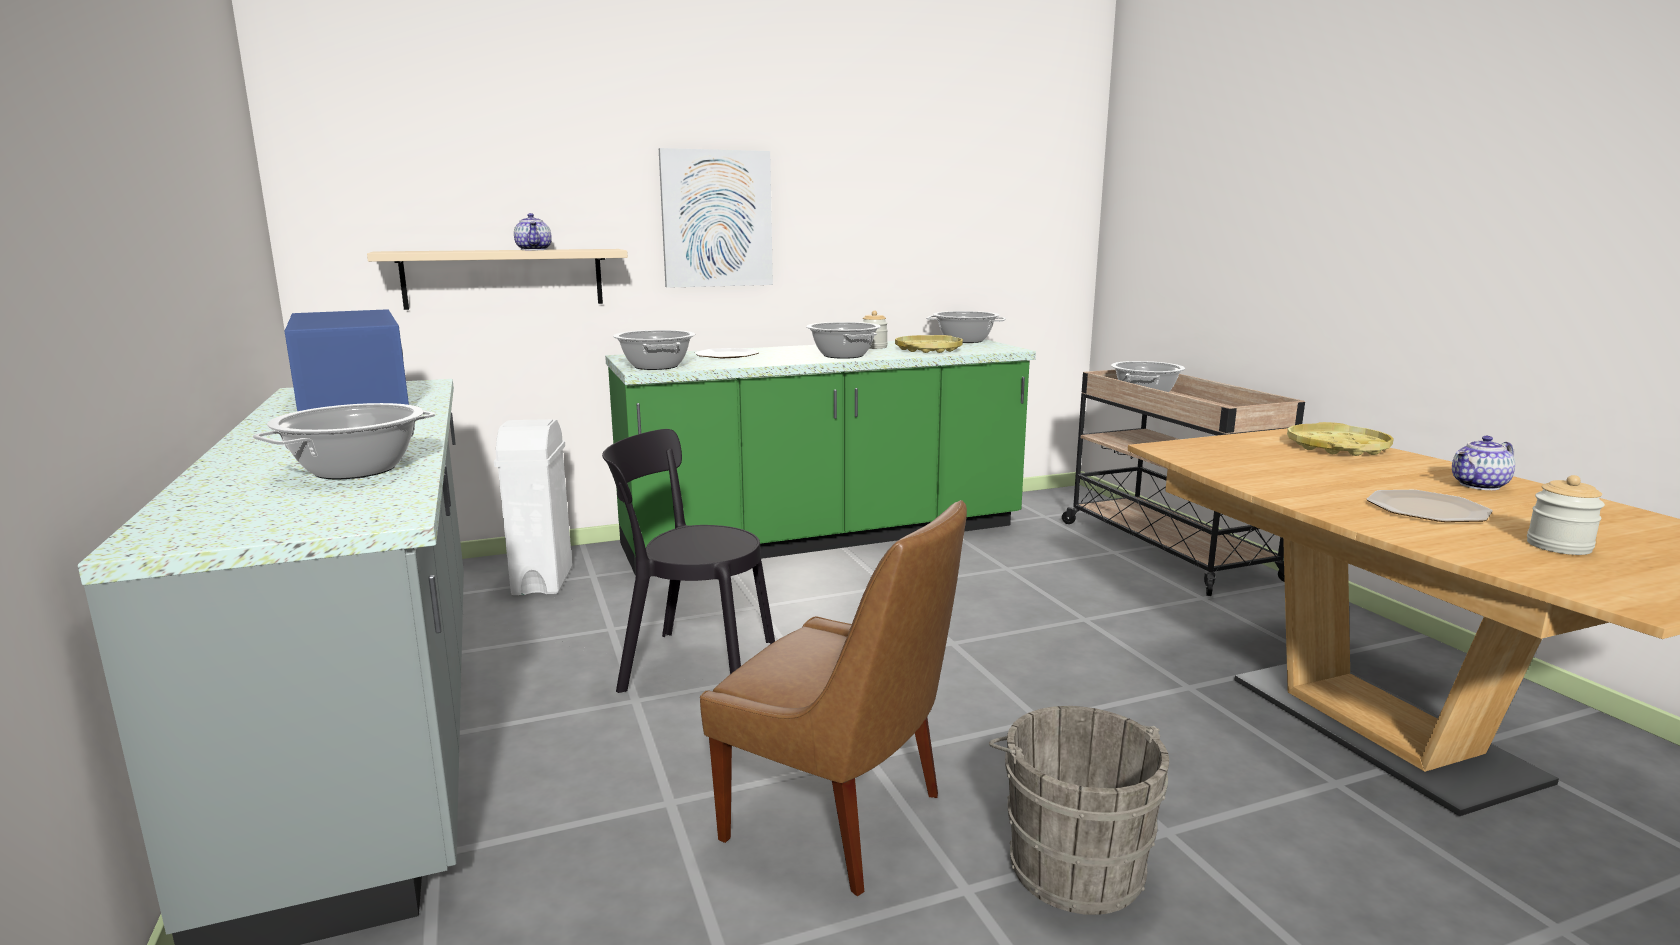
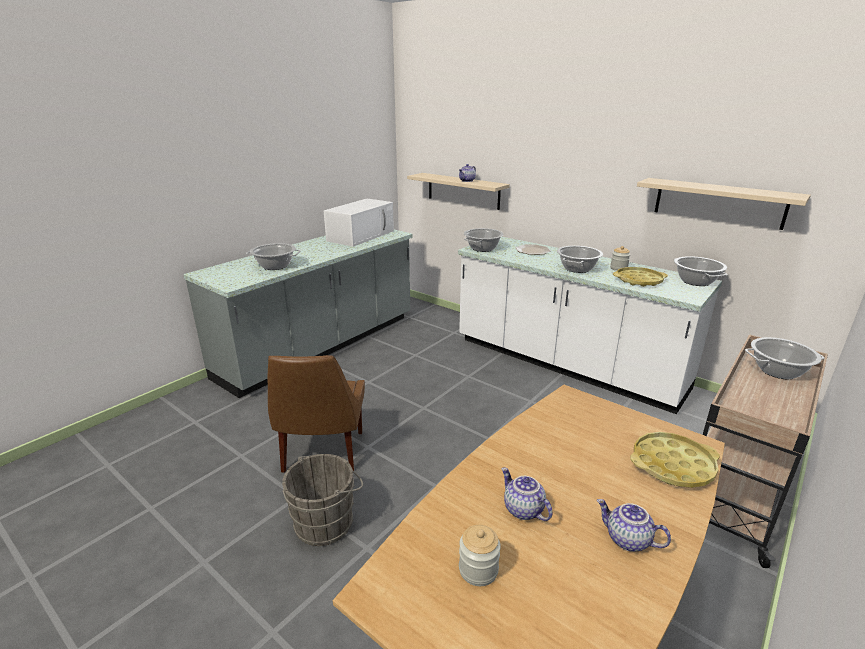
camera: 60 degrees right, 10 degrees up
blue microwave [284,309,409,411] -> white microwave [324,199,394,247]
white trash can [494,419,572,595] -> none
black chair [602,429,775,693] -> none
green counter [605,339,1036,575] -> white counter [458,237,722,414]
picture [659,148,773,288] -> none
plate [1366,490,1493,522] -> teapot [502,468,552,521]
none -> beige shelf [637,178,811,230]

